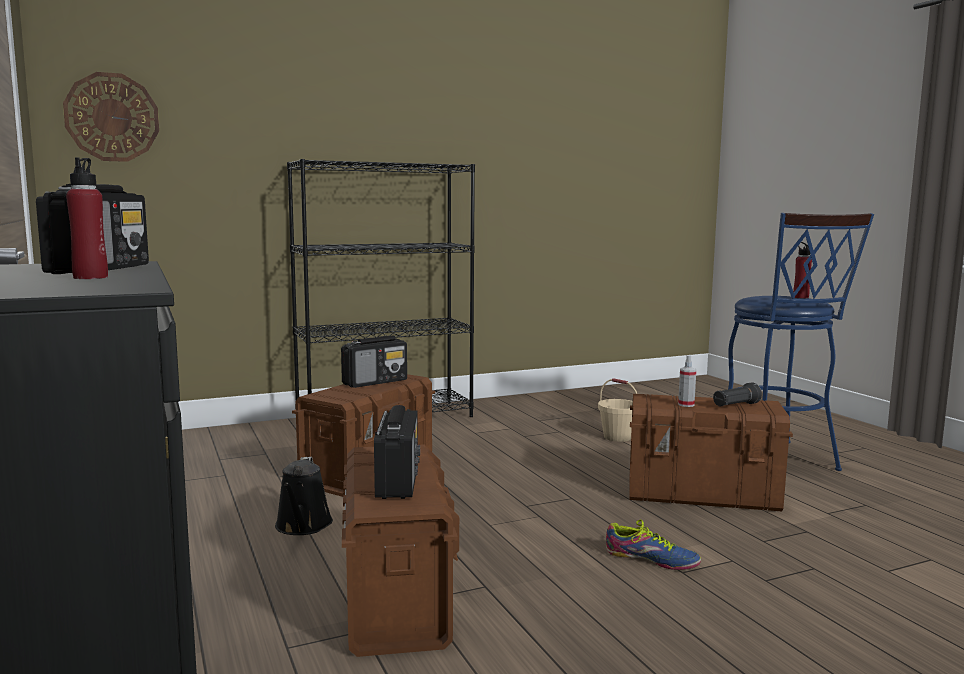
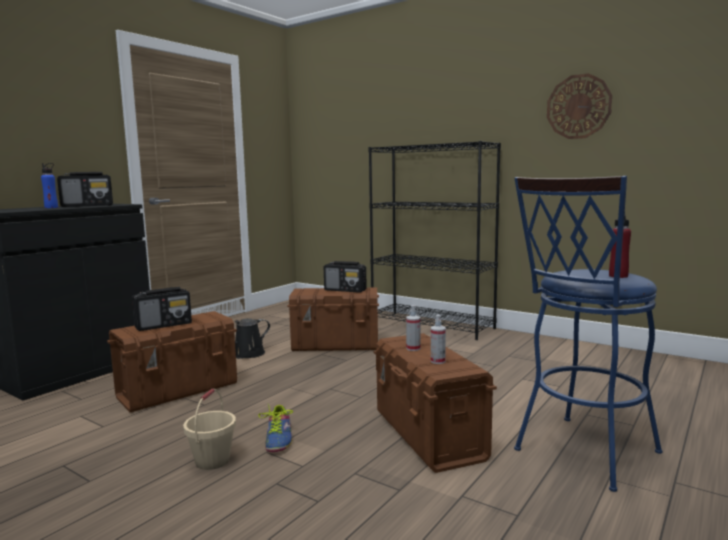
camera: 60 degrees right, 0 degrees up
wall clock [63,72,159,162] -> wall clock moved to [547,73,612,139]
red bottle [66,157,108,279] -> blue bottle [41,163,58,208]
beige bucket [598,378,637,442] -> beige bucket moved to [183,389,236,470]
black flashlight [713,382,762,406] -> spray bottle [431,314,446,364]

